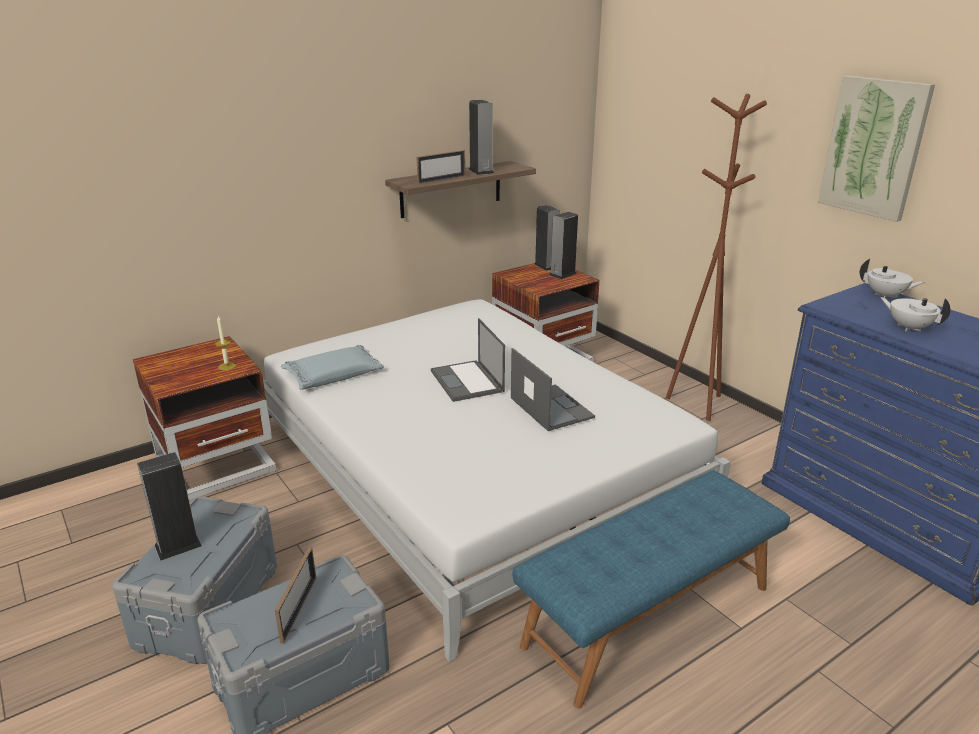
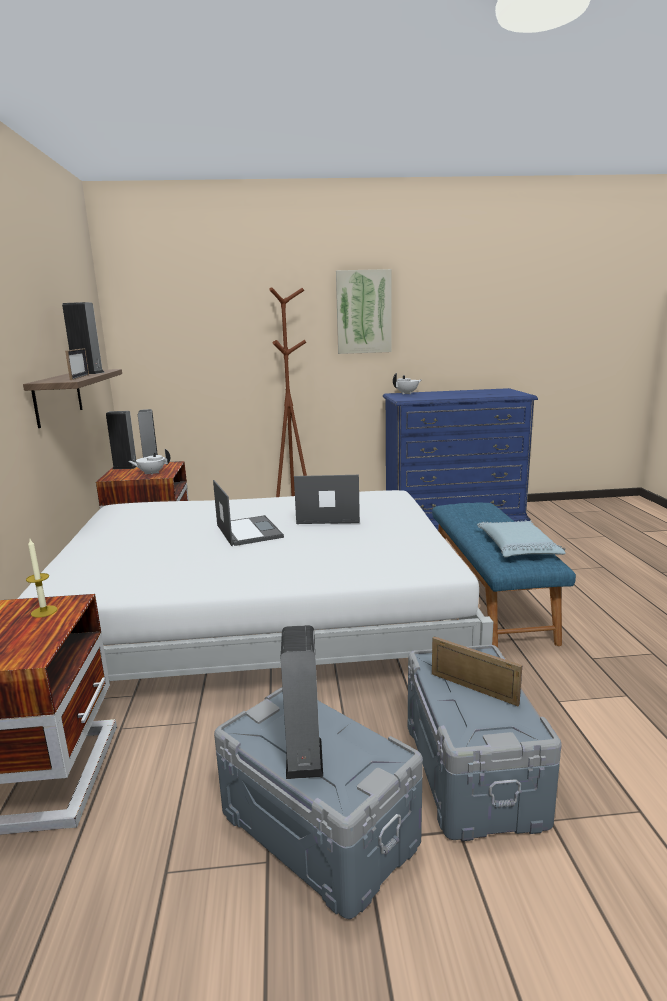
camera: 60 degrees left, 10 degrees down
blue pillow [280,345,384,390] -> blue pillow moved to [477,520,566,558]
laptop [431,318,505,402] -> laptop turned 120 degrees counterclockwise [213,480,284,546]
white teapot [880,297,950,331] -> white teapot moved to [128,449,170,475]

